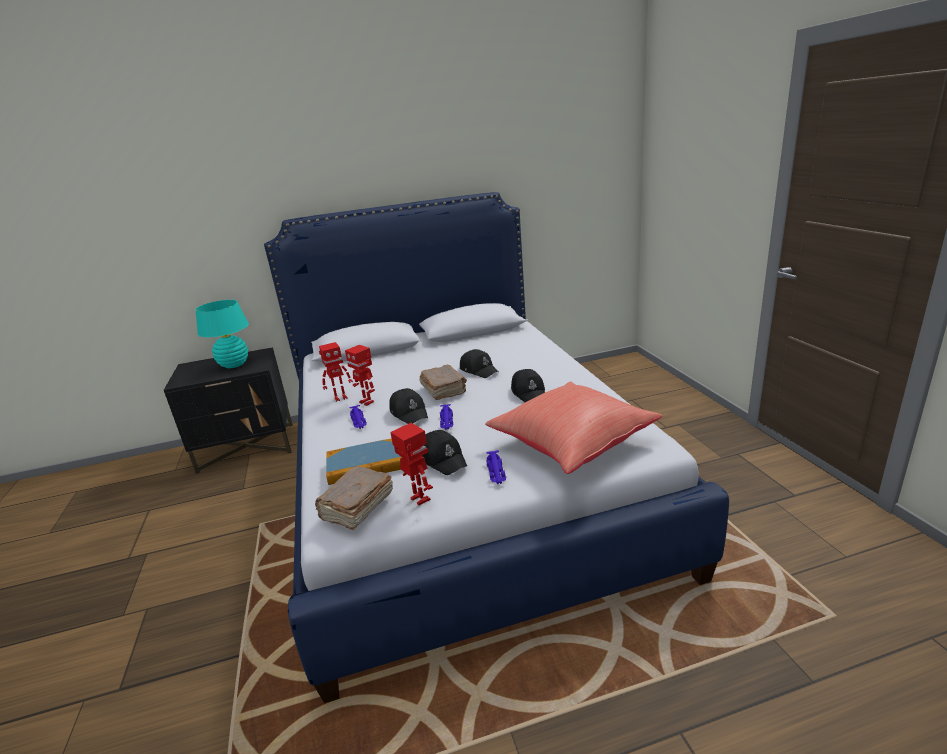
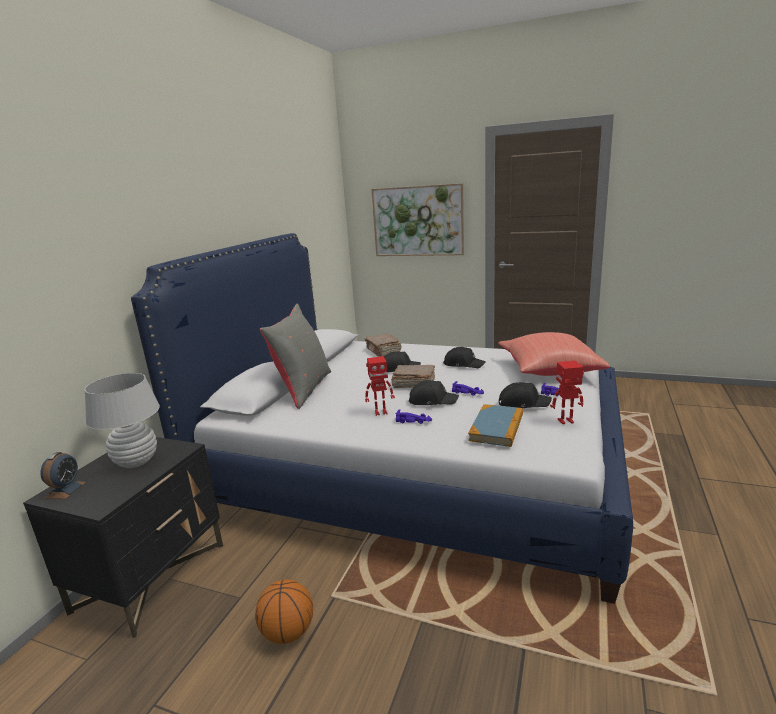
camera: 55 degrees left, 5 degrees down
turquoise table lamp [196,300,249,368] -> white table lamp [85,373,160,468]
brown book [315,466,393,530] -> brown book moved to [365,334,402,357]
toy robot [319,342,353,402] -> none
none -> alarm clock [40,452,86,499]
none -> basketball [255,579,313,644]
none -> grey pillow [260,304,331,409]
none -> picture [371,184,464,256]

